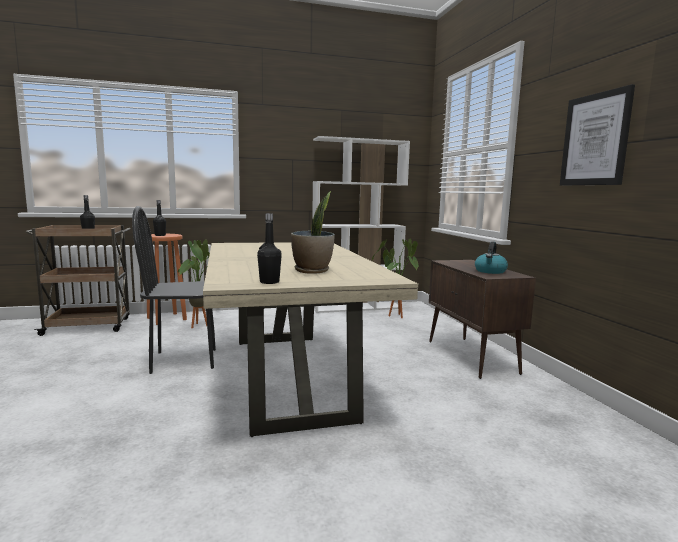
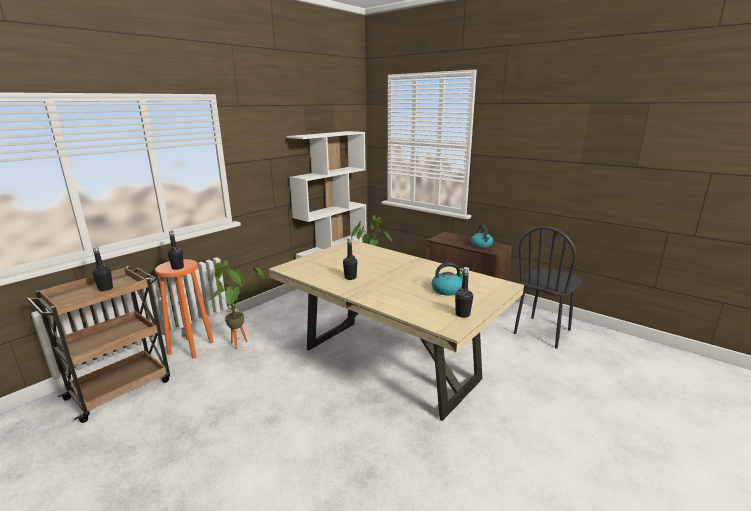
camera: 35 degrees left, 10 degrees up
black chair [132,206,216,374] -> black chair moved to [514,226,582,349]
potted plant [291,191,335,274] -> kettle [432,262,463,296]
picture [560,84,635,185] -> none
none -> black bottle [343,238,357,280]

